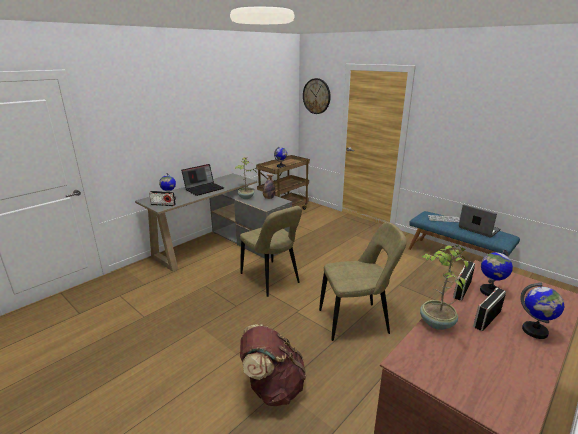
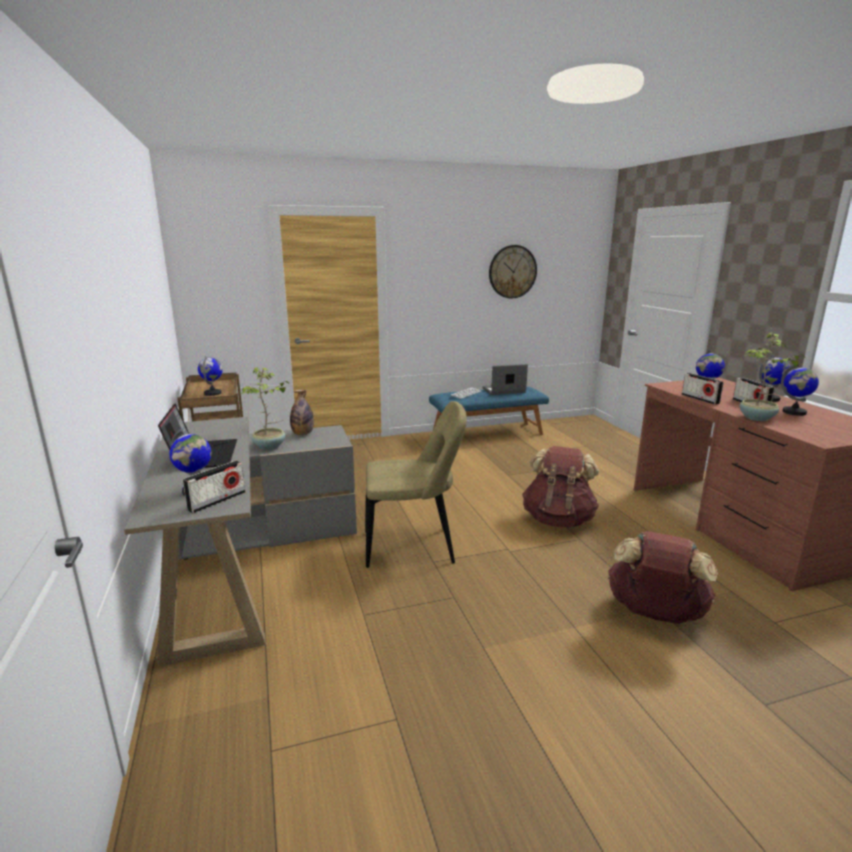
camera: 60 degrees left, 5 degrees down
wall clock [303,78,331,114] -> wall clock moved to [489,245,537,299]
beige chair [319,222,407,341] -> brown backpack [522,446,599,528]
none -> globe [781,364,819,416]

